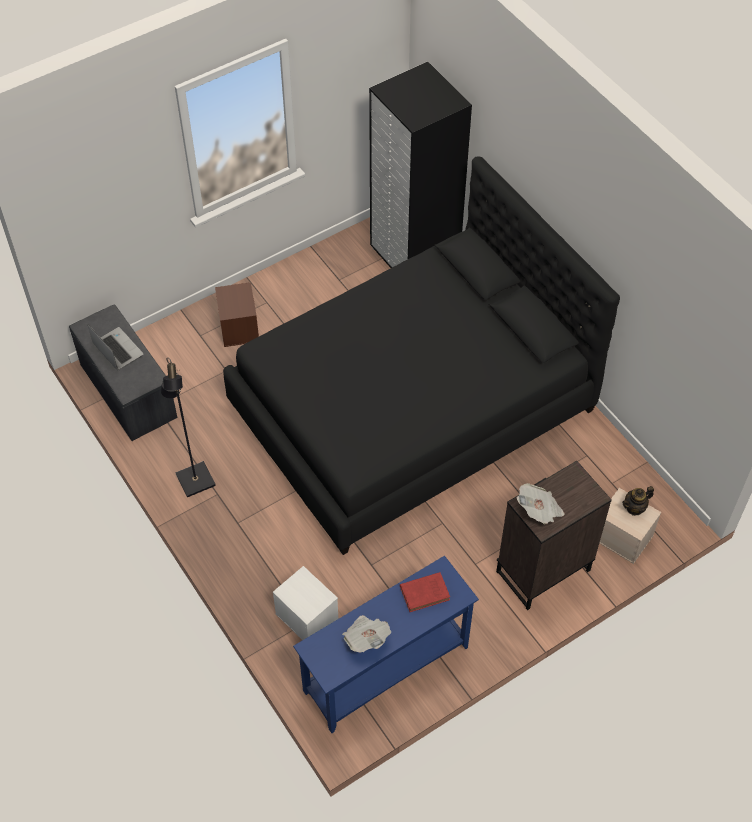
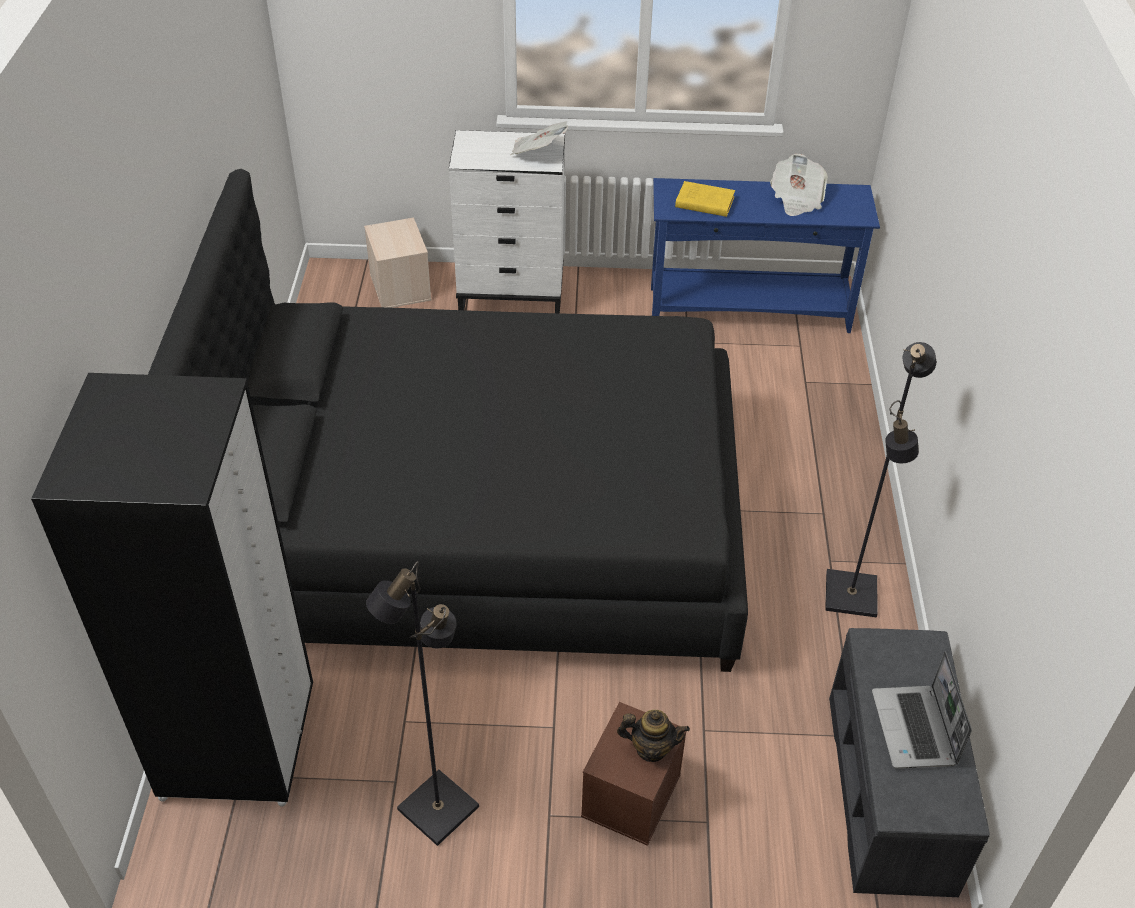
camera: 145 degrees left, 10 degrees down
white storage box [273,566,338,640] -> none
red book [400,572,450,612] -> yellow book [675,181,735,217]
brown dresser [496,461,612,610] -> white dresser [449,130,565,313]
teapot [622,486,654,516] -> teapot moved to [617,710,690,762]
none -> black floor lamp [366,561,479,846]

